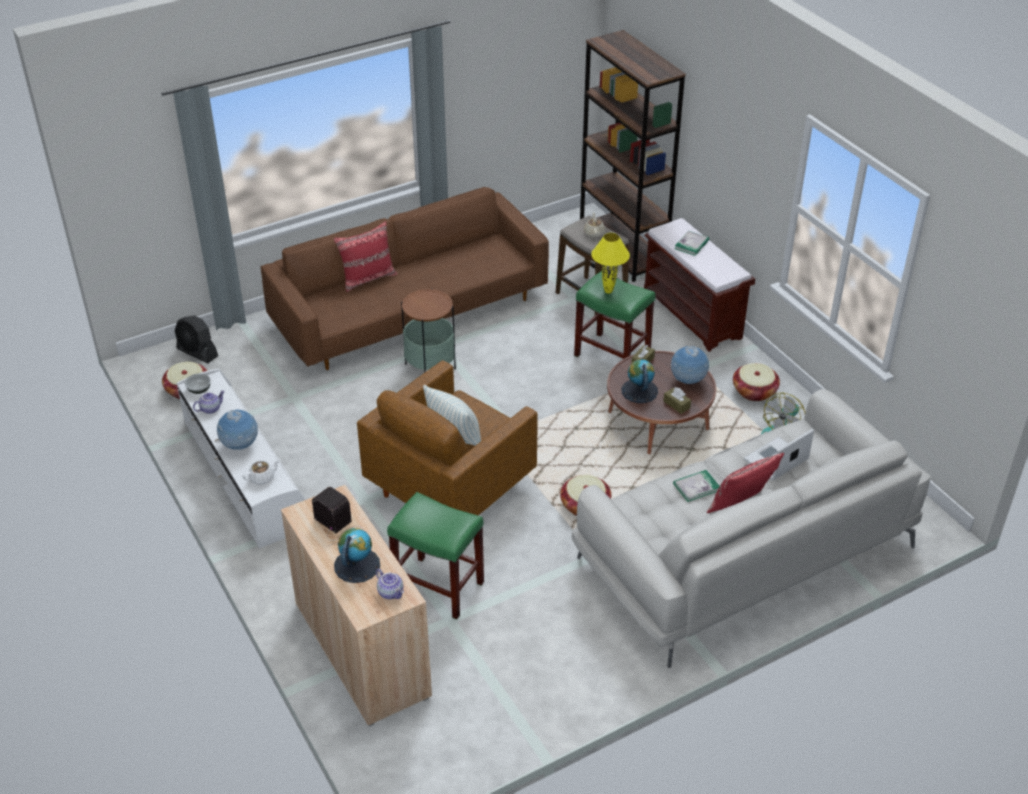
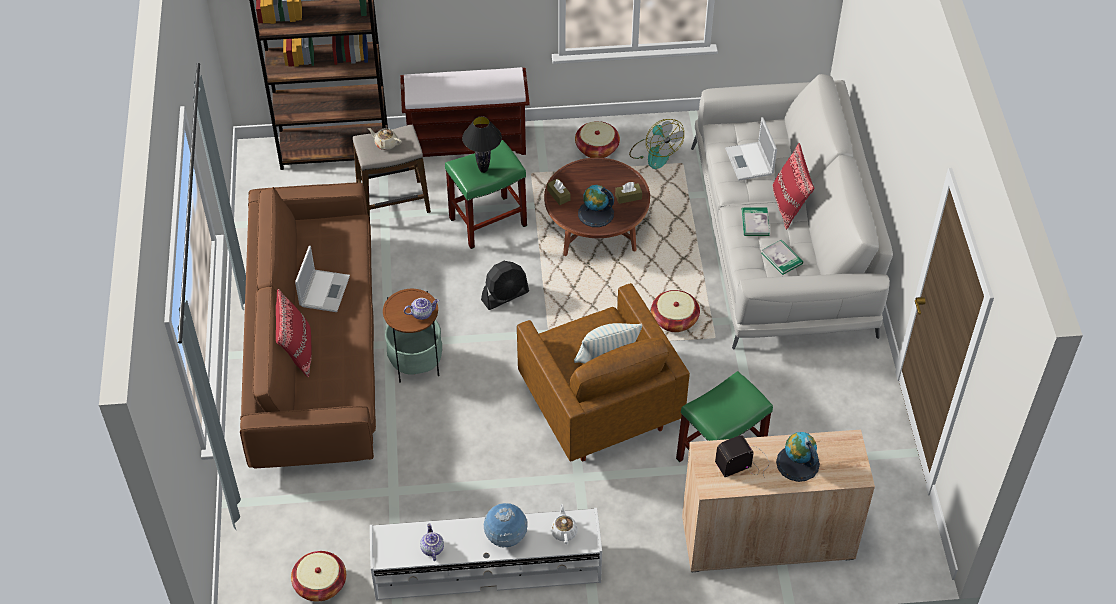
camera: 65 degrees left, 10 degrees up
black fan [175,315,218,363] -> black fan moved to [481,261,529,310]
bowl [185,373,211,394] -> none
teapot [376,569,404,599] -> teapot moved to [404,298,439,320]
yellow table lamp [591,233,630,294] -> black table lamp [462,116,502,173]
globe [671,346,709,384] -> none
book [675,231,709,256] -> book moved to [761,240,803,275]
none -> laptop [295,246,350,312]

